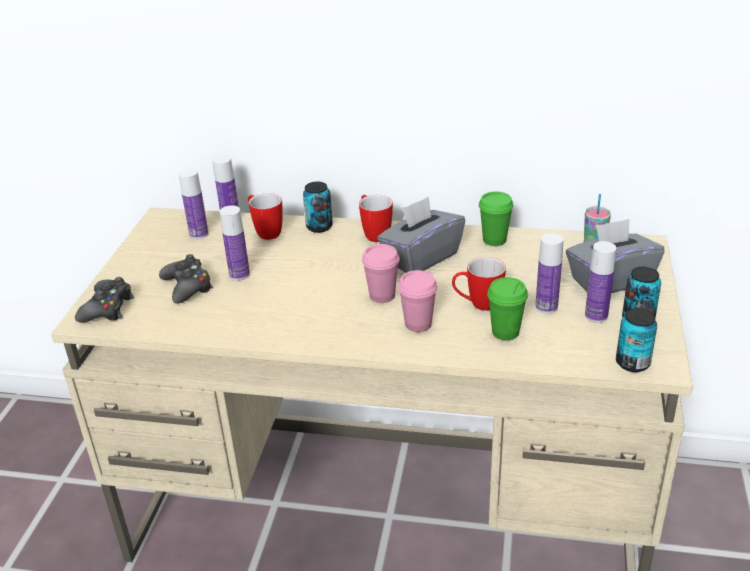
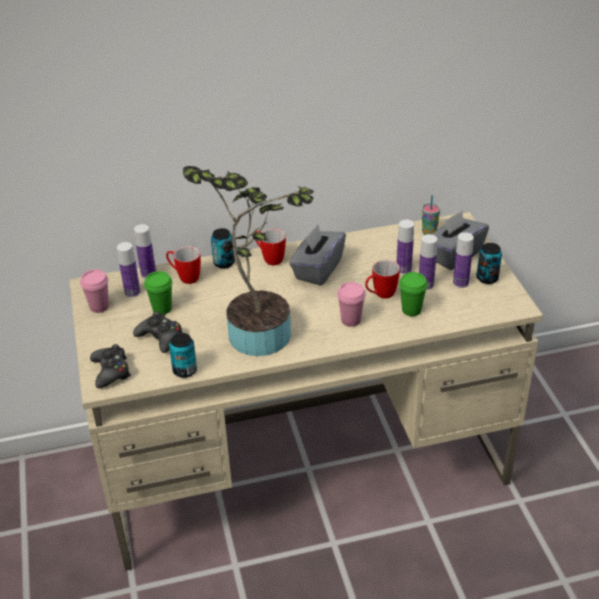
camera: 25 degrees left, 5 degrees up
bottle [220,205,250,281] -> bottle moved to [397,220,414,274]
pink cup [362,244,400,303] -> pink cup moved to [80,269,109,313]
green cup [479,192,514,246] -> green cup moved to [144,271,173,315]
can [616,308,657,372] -> can moved to [169,333,197,378]
none -> potted plant [183,166,314,356]

